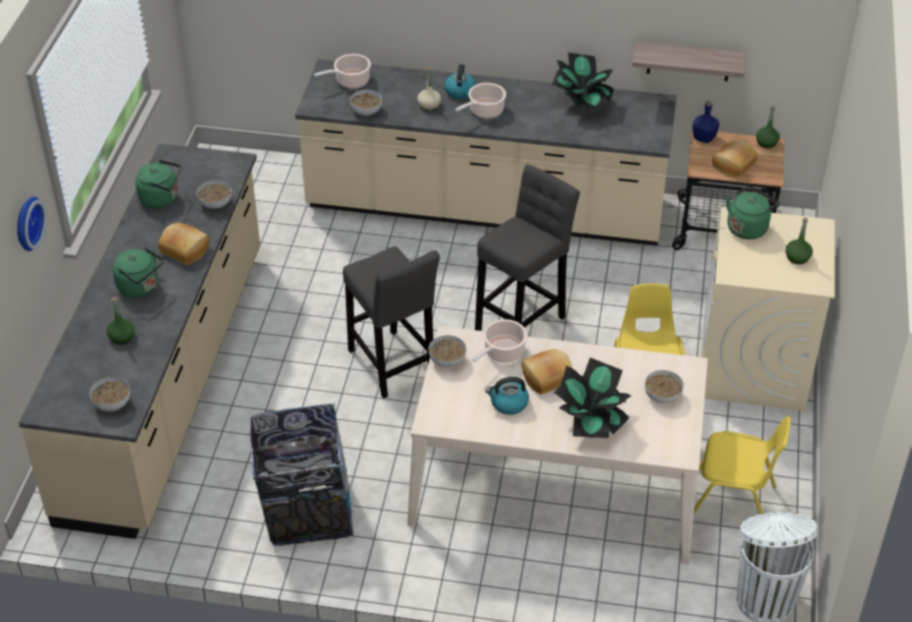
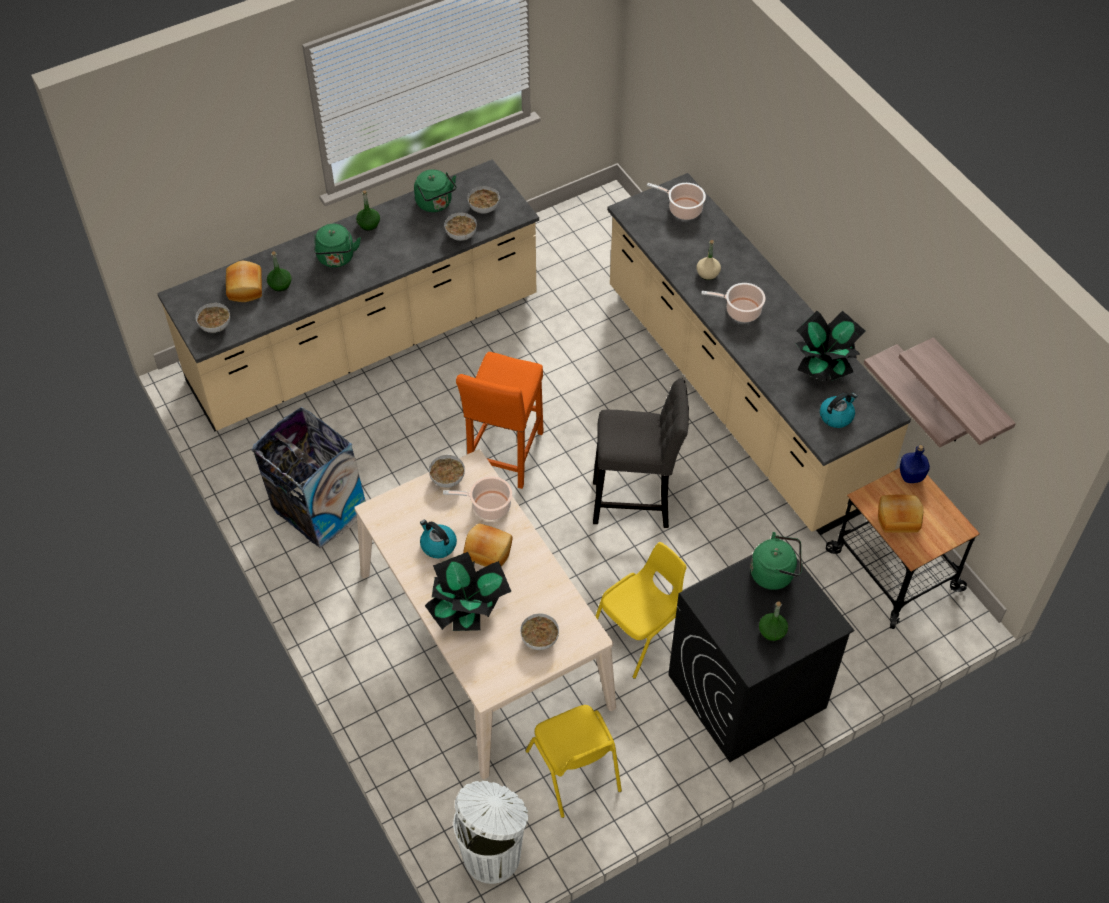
camera: 50 degrees right, 10 degrees up
wall clock [17,197,46,251] -> none
bread [158,223,209,265] -> bread moved to [226,261,262,302]
grey stool [343,246,440,399] -> orange stool [456,352,544,489]
bowl [350,90,382,116] -> bowl moved to [468,186,499,213]
kettle [445,64,476,99] -> kettle moved to [820,393,857,428]
beige washing machine [701,207,835,411] -> black washing machine [668,556,854,762]
green bottle [756,106,780,148] -> green bottle moved to [356,191,380,231]
none -> shelf [898,337,1016,445]

